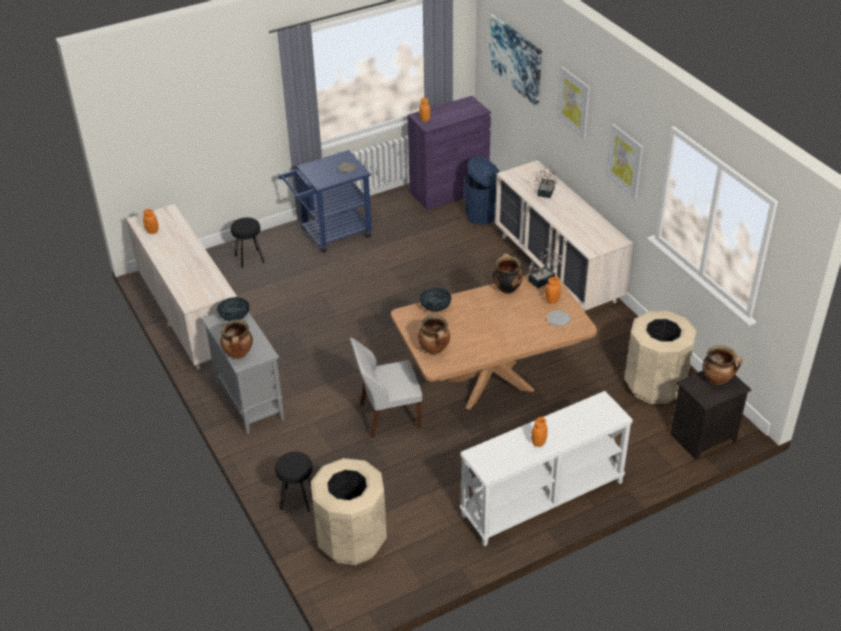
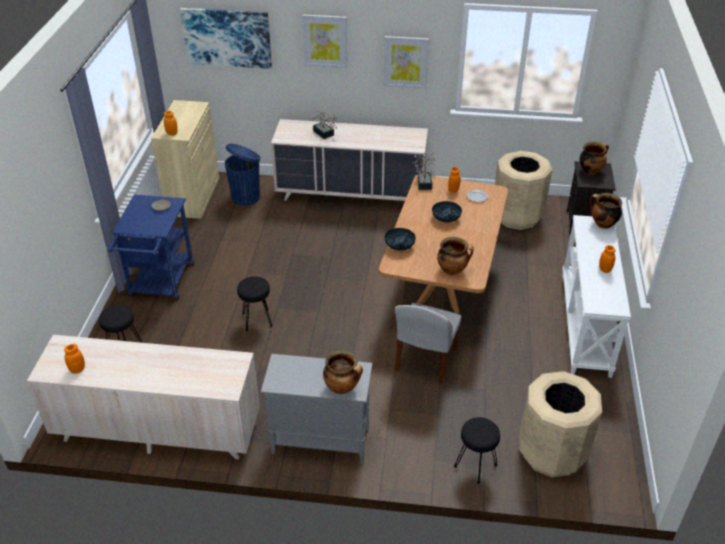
camera: 55 degrees left, 0 degrees up
bowl [217,297,249,321] -> bowl moved to [432,201,462,222]
purple cabinet [408,96,491,210] -> beige cabinet [151,100,219,219]
cooking pot [493,254,523,294] -> cooking pot moved to [590,193,622,229]
none -> black stool [237,276,272,331]

